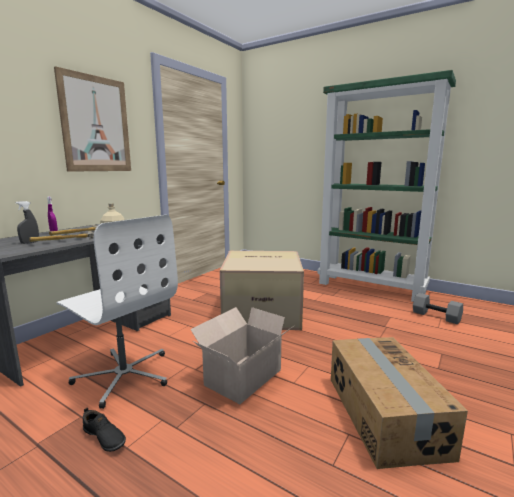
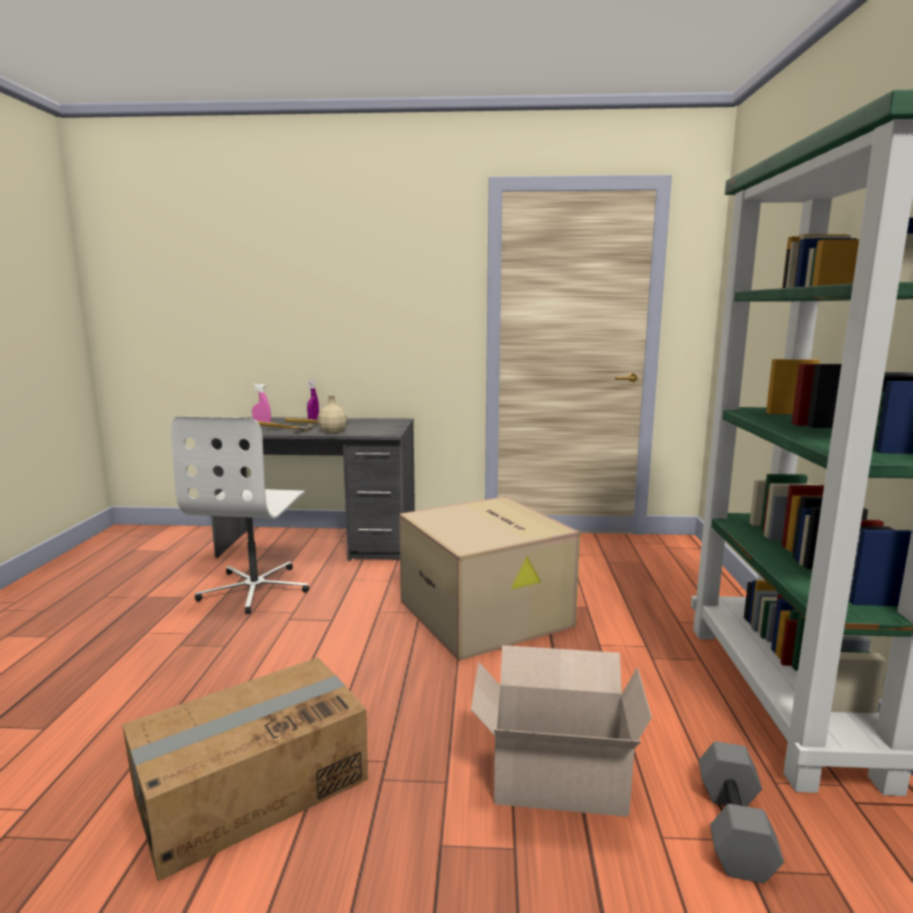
camera: 60 degrees right, 0 degrees up
grey spray bottle [15,201,39,244] -> pink spray bottle [252,384,271,422]
picture [54,66,131,172] -> none
black shoe [83,407,126,452] -> none
cardboard box [190,307,295,404] -> cardboard box moved to [471,645,652,817]

